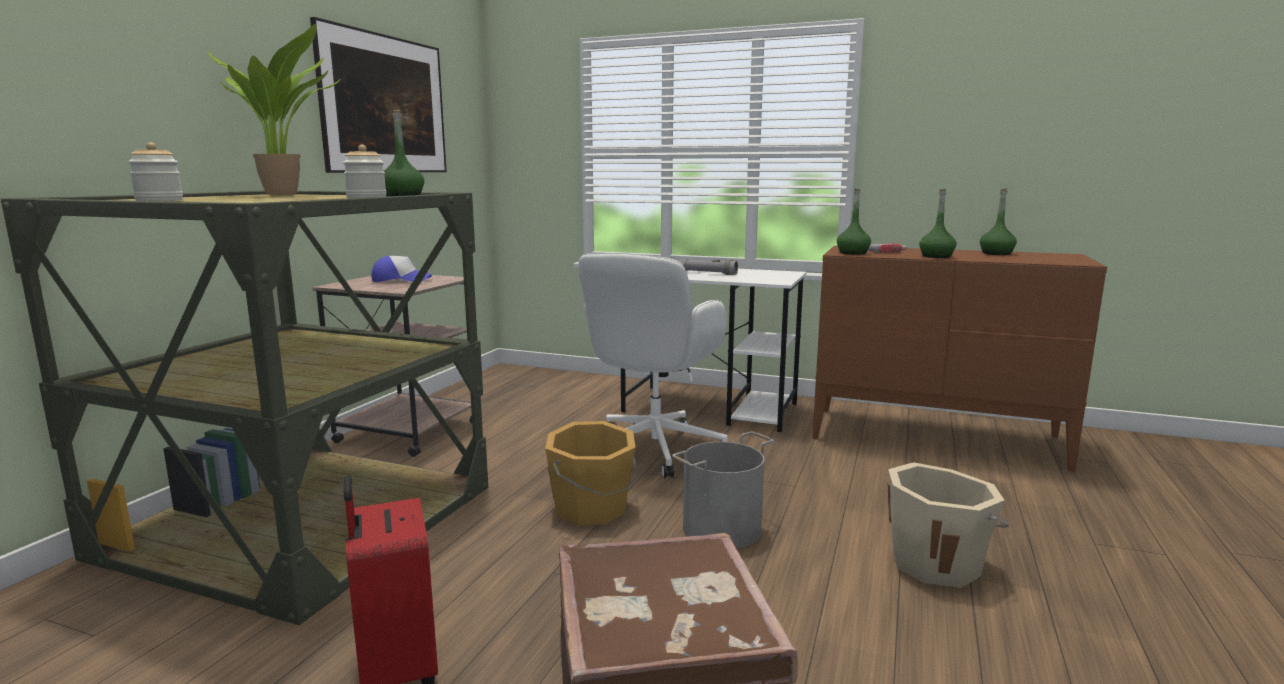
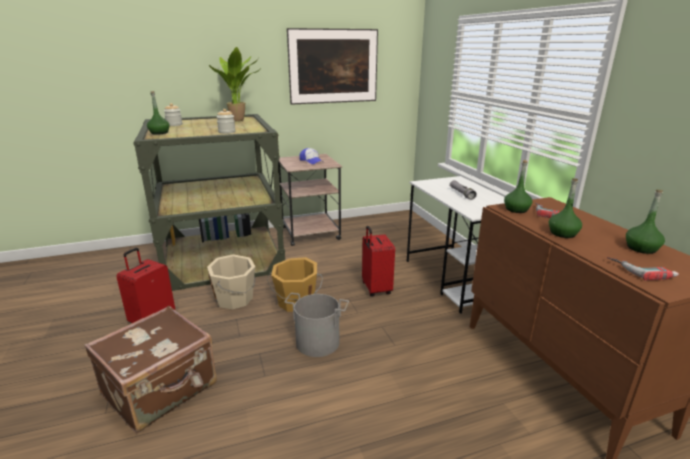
camera: 50 degrees right, 10 degrees up
green bottle [384,110,425,196] -> green bottle moved to [147,91,170,135]
white office chair [578,253,728,478] -> red suitcase [362,226,395,296]
beige bucket [887,462,1009,588] -> beige bucket moved to [207,254,255,309]
none -> power drill [607,257,679,280]

